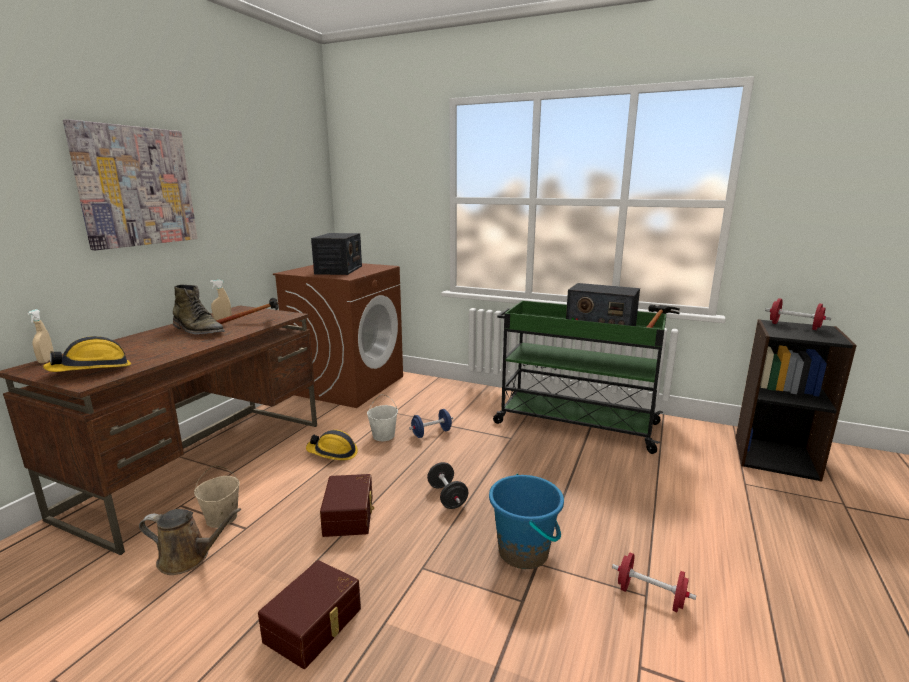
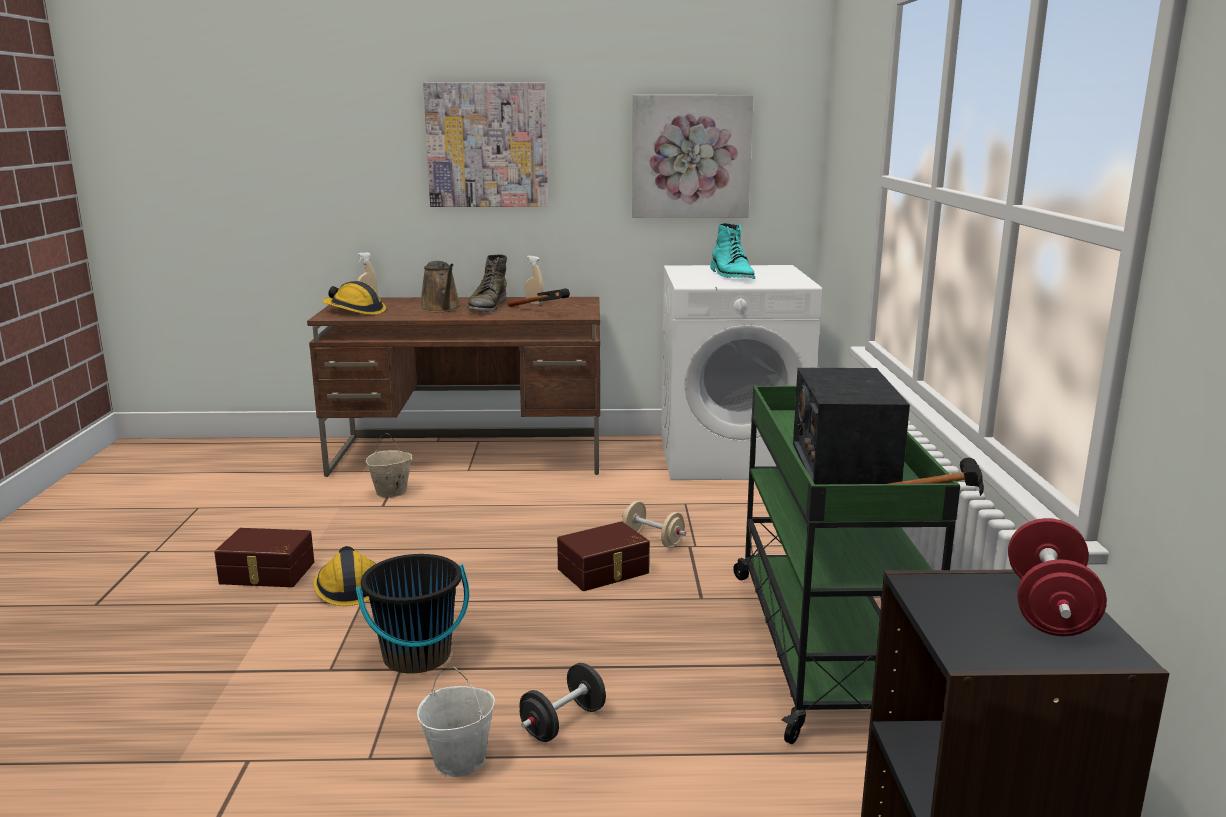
camera: 65 degrees right, 0 degrees up
brown watering can [139,508,241,575] -> brown watering can moved to [420,261,461,312]
brown washing machine [273,263,403,408] -> white washing machine [661,265,822,480]
hard hat [306,430,358,460] -> hard hat moved to [313,546,376,606]
radio [311,233,362,275] -> turquoise boot [710,223,756,279]
brown storage box [320,474,374,537] -> brown storage box moved to [557,521,650,591]
white bucket [367,394,398,441] -> white bucket moved to [417,667,495,777]
blue dumbbell [409,409,453,438] -> beige dumbbell [622,501,686,548]
black dumbbell [427,462,468,509] -> black dumbbell moved to [519,663,606,742]
blue bucket [489,474,564,569] -> black bucket [356,554,469,674]
red dumbbell [612,553,696,612] -> none
none -> picture [632,95,754,218]

